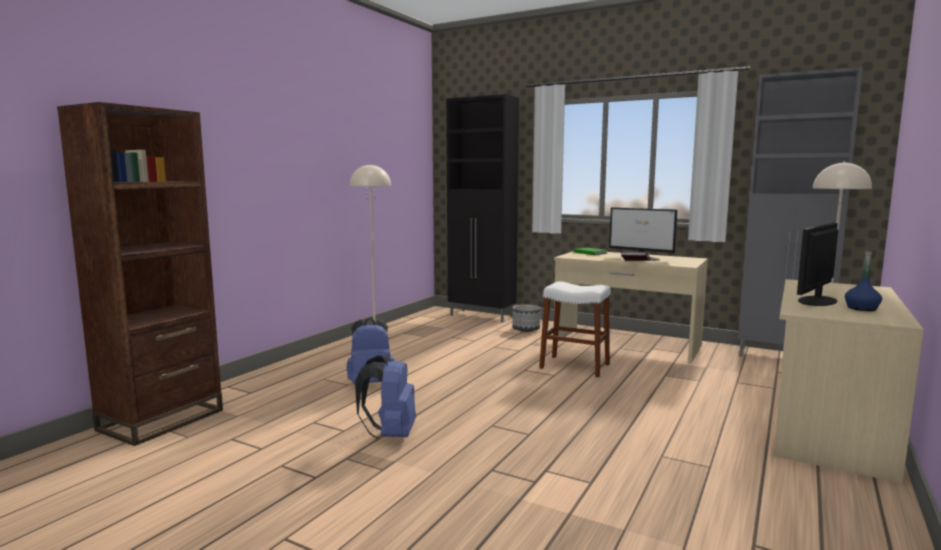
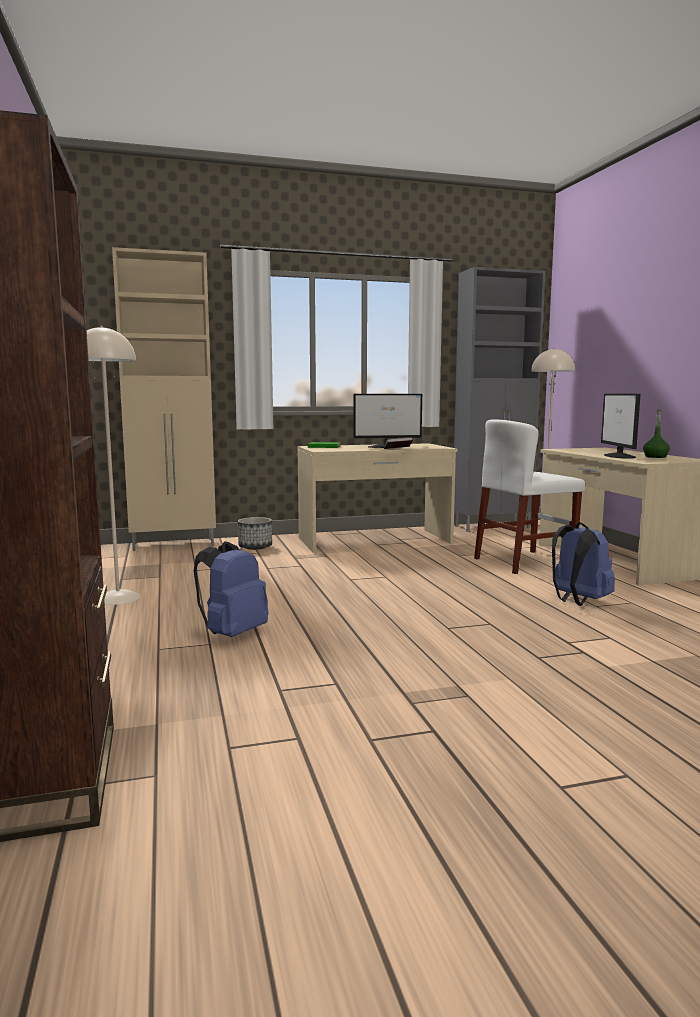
camera: 45 degrees left, 0 degrees up
blue backpack [355,355,416,438] -> blue backpack moved to [552,522,615,606]
black cabinet [446,94,519,323] -> beige cabinet [112,247,216,551]
white stool [539,281,611,378] -> none
blue bottle [845,250,882,311] -> green bottle [643,410,670,458]
none -> white chair [474,419,585,574]

